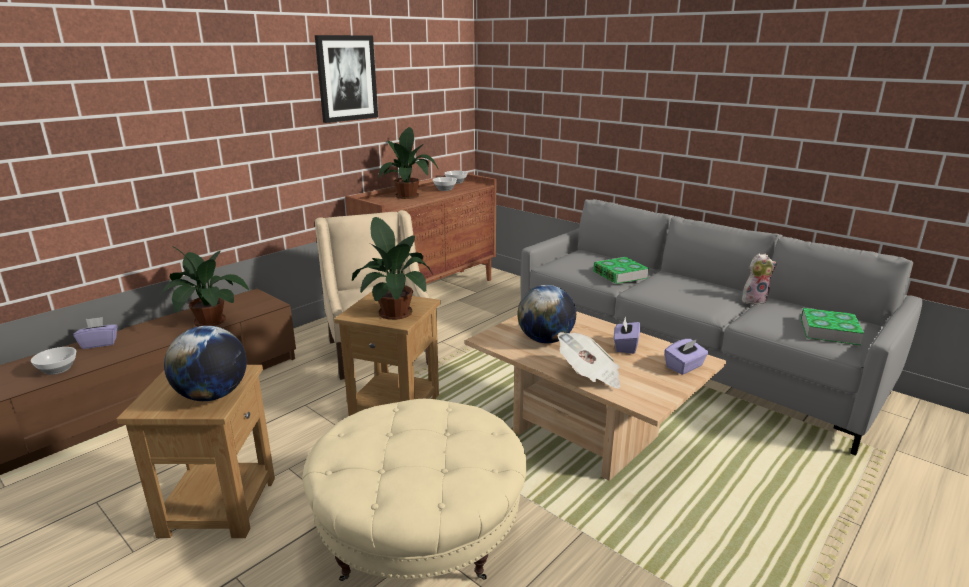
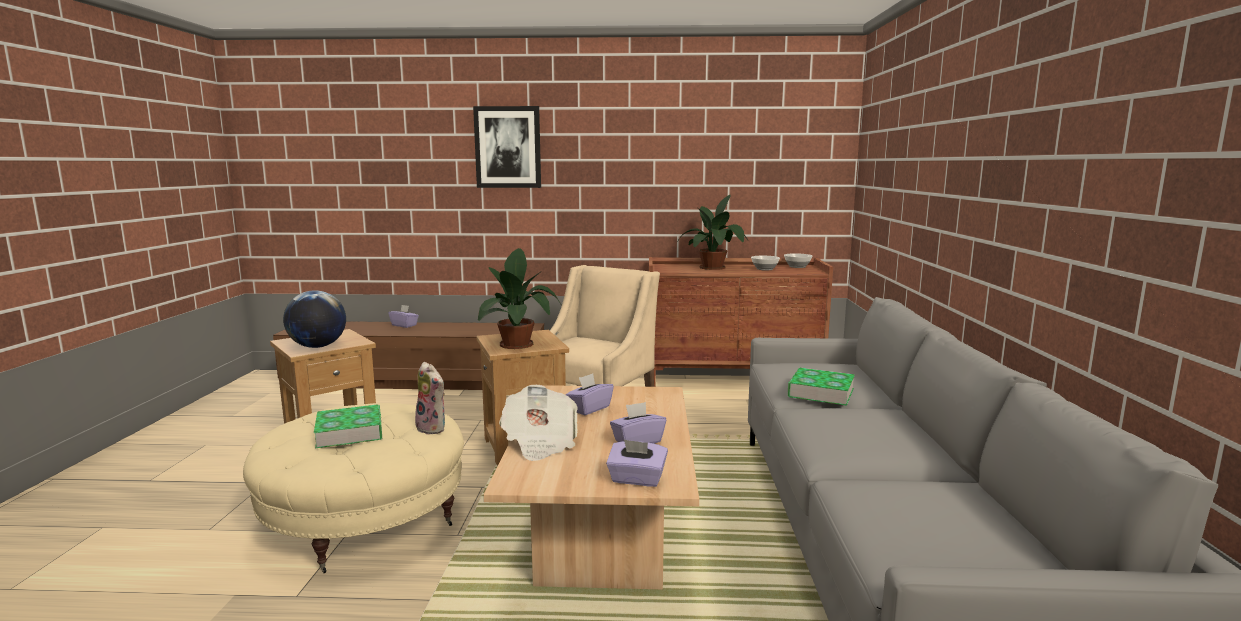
camera: 50 degrees right, 10 degrees down
bowl [31,347,76,375] -> none
potted plant [158,246,249,326] -> none
picture [315,35,378,123] -> picture moved to [473,106,541,188]
globe [518,285,576,343] -> purple tissue box [565,373,614,415]
plush toy [742,253,777,305] -> plush toy moved to [415,362,445,435]
book [801,308,864,345] -> book moved to [314,404,382,448]

